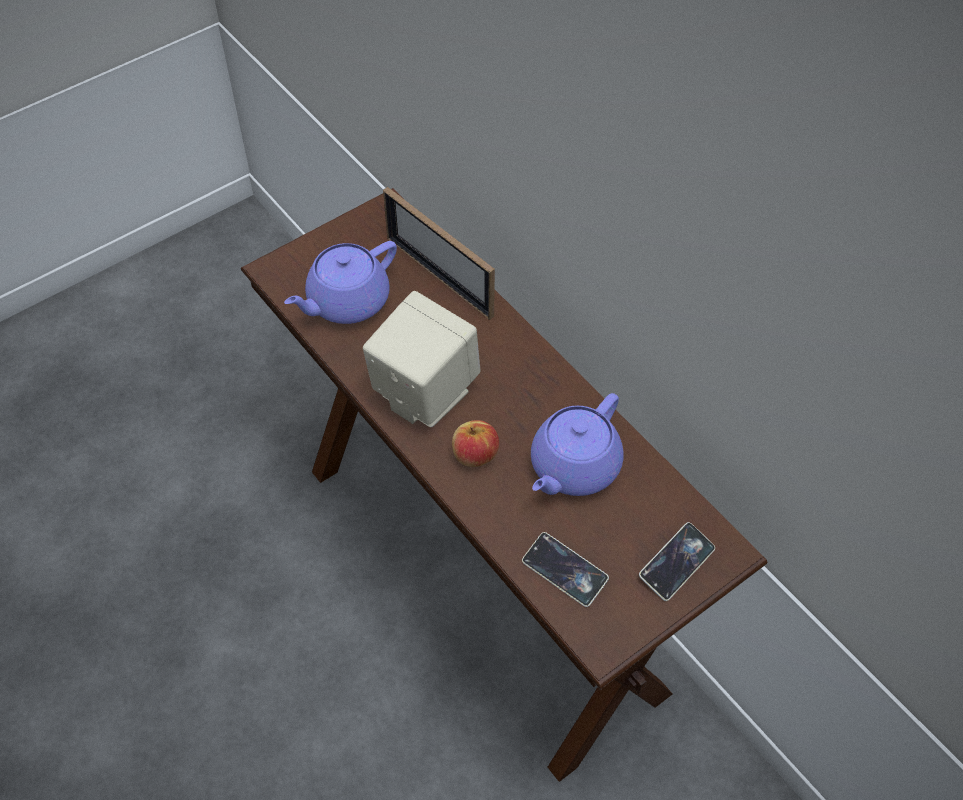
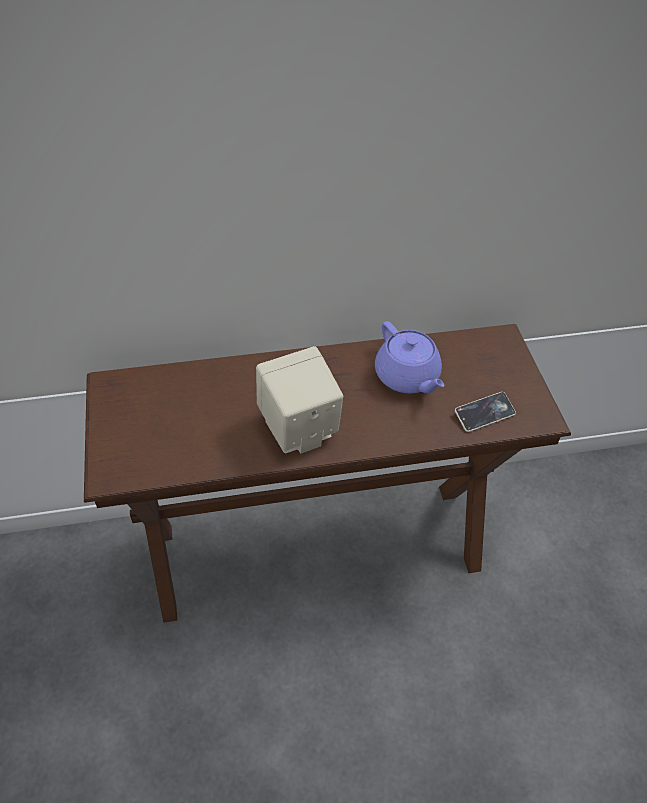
camera: 65 degrees left, 5 degrees down
purple teapot [284,241,397,324] -> none
picture frame [383,187,495,320] -> none
apple [452,420,499,467] -> none
phone [639,522,715,601] -> none

